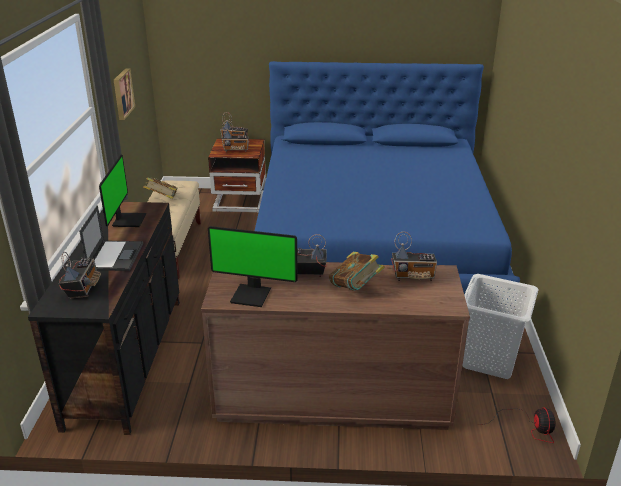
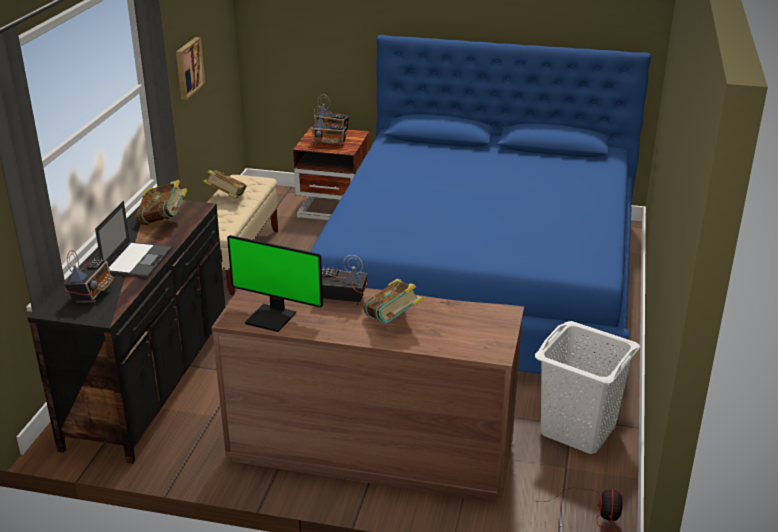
camera: 10 degrees right, 0 degrees up
monitor [99,155,146,227] -> book [136,180,187,225]
radio [391,232,437,281] -> none

